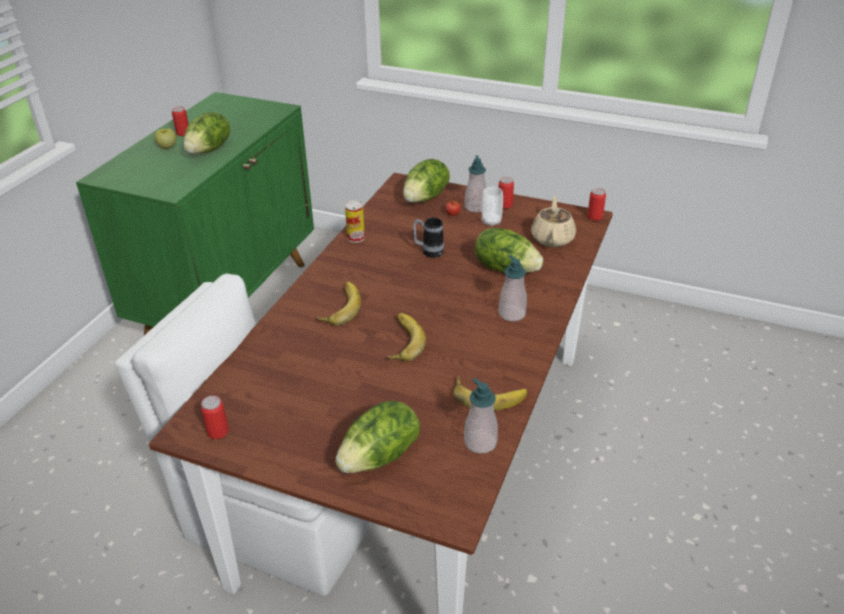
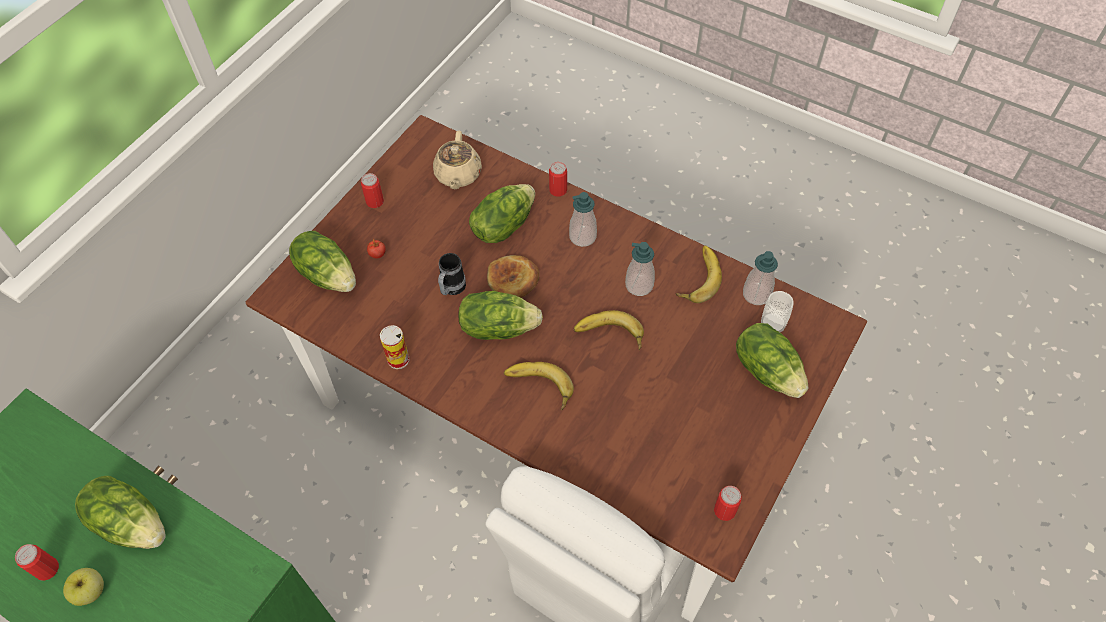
camera: 80 degrees left, 20 degrees up
soap dispenser [465,155,487,213] -> soap dispenser moved to [625,242,655,296]
cup [482,187,503,227] -> cup moved to [761,291,794,333]
beige teapot [531,196,576,247] -> beige teapot turned 105 degrees counterclockwise [433,131,482,189]
can [587,188,606,221] -> can moved to [549,162,567,197]
none -> lettuce [458,291,543,340]
none -> bread [487,255,539,298]

